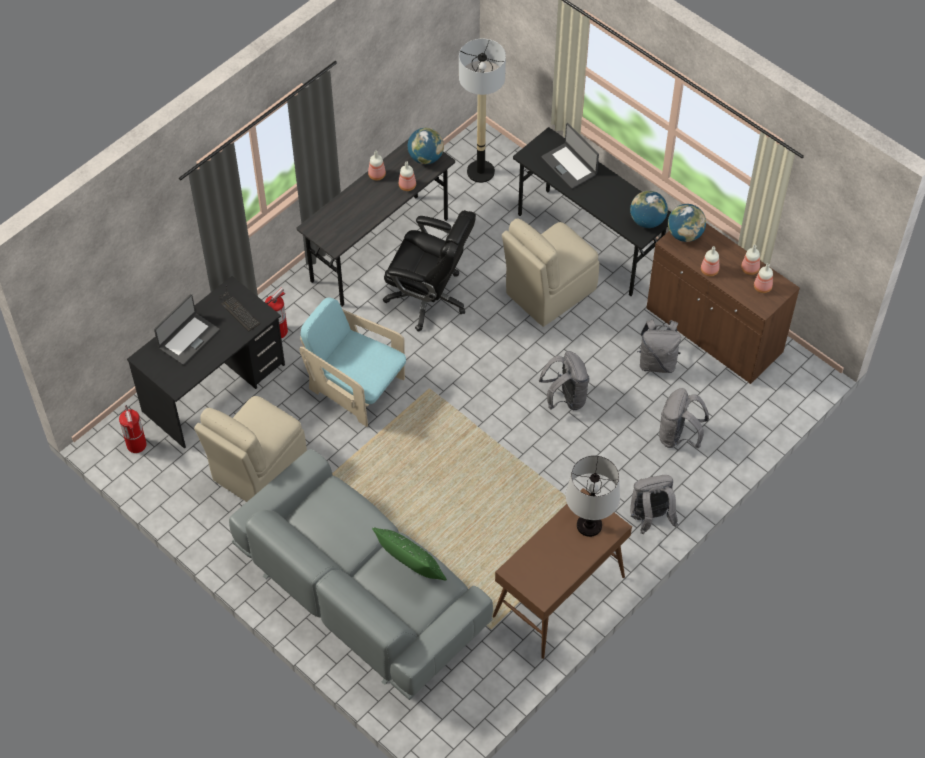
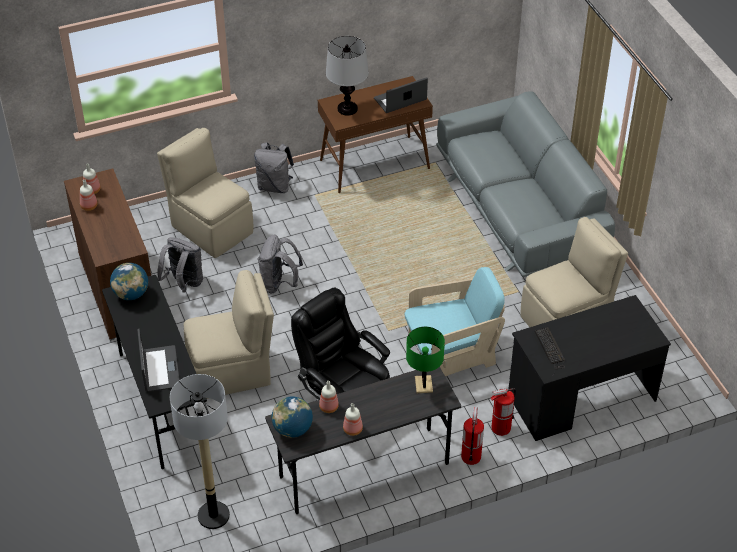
camera: 155 degrees left, 10 degrees down
fire extinguisher [119,405,147,453] -> fire extinguisher moved to [461,407,484,465]
laptop [154,294,220,365] -> laptop moved to [374,77,428,113]
turquoise armchair [299,297,406,427] -> turquoise armchair turned 75 degrees counterclockwise [405,267,505,376]
green pillow [372,527,447,580] -> none
grey backpack [659,388,709,448] -> beige chair [157,128,253,258]
globe [668,204,706,242] -> none
bottle [701,246,719,276] -> none
none -> green table lamp [406,327,445,393]

